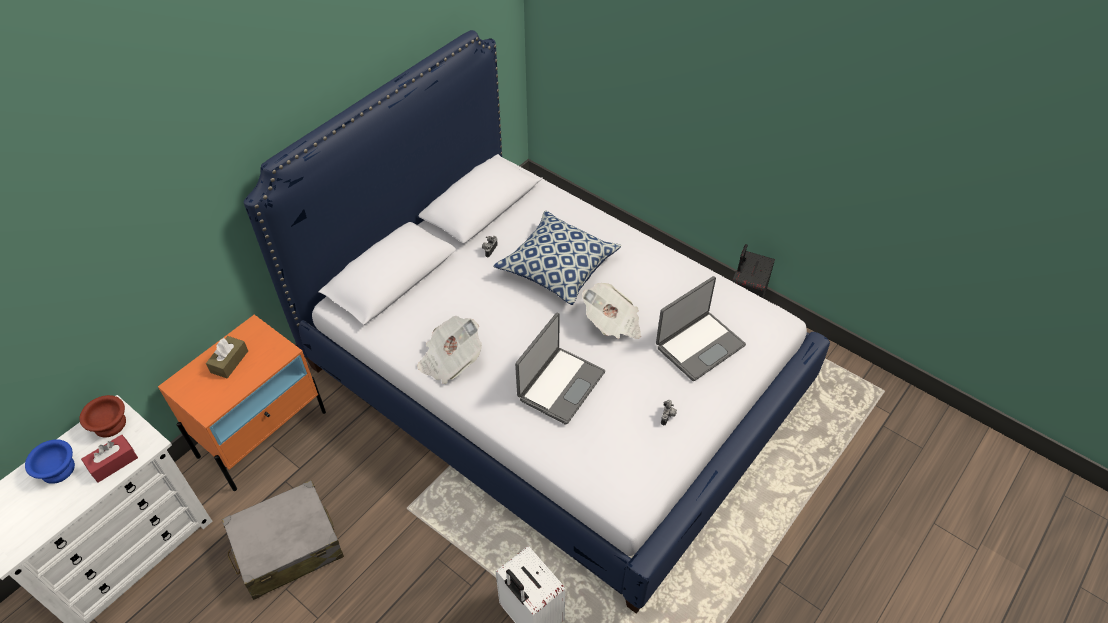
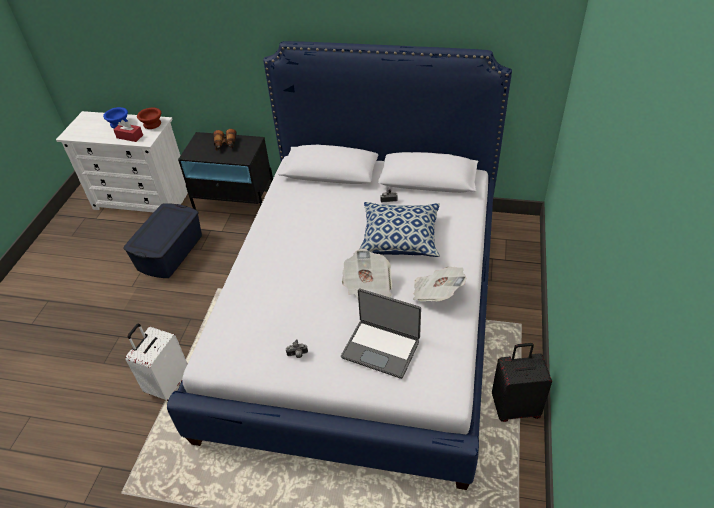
camera: 65 degrees right, 5 degrees down
orange nightstand [158,314,326,491] -> black nightstand [178,132,273,210]
brown tissue box [206,336,248,378] -> binoculars [213,129,237,151]
grey suitcase [222,480,344,600] -> blue storage box [123,203,202,278]
newspaper [417,316,482,384] -> newspaper moved to [413,267,466,301]
laptop [515,312,605,425] -> none

